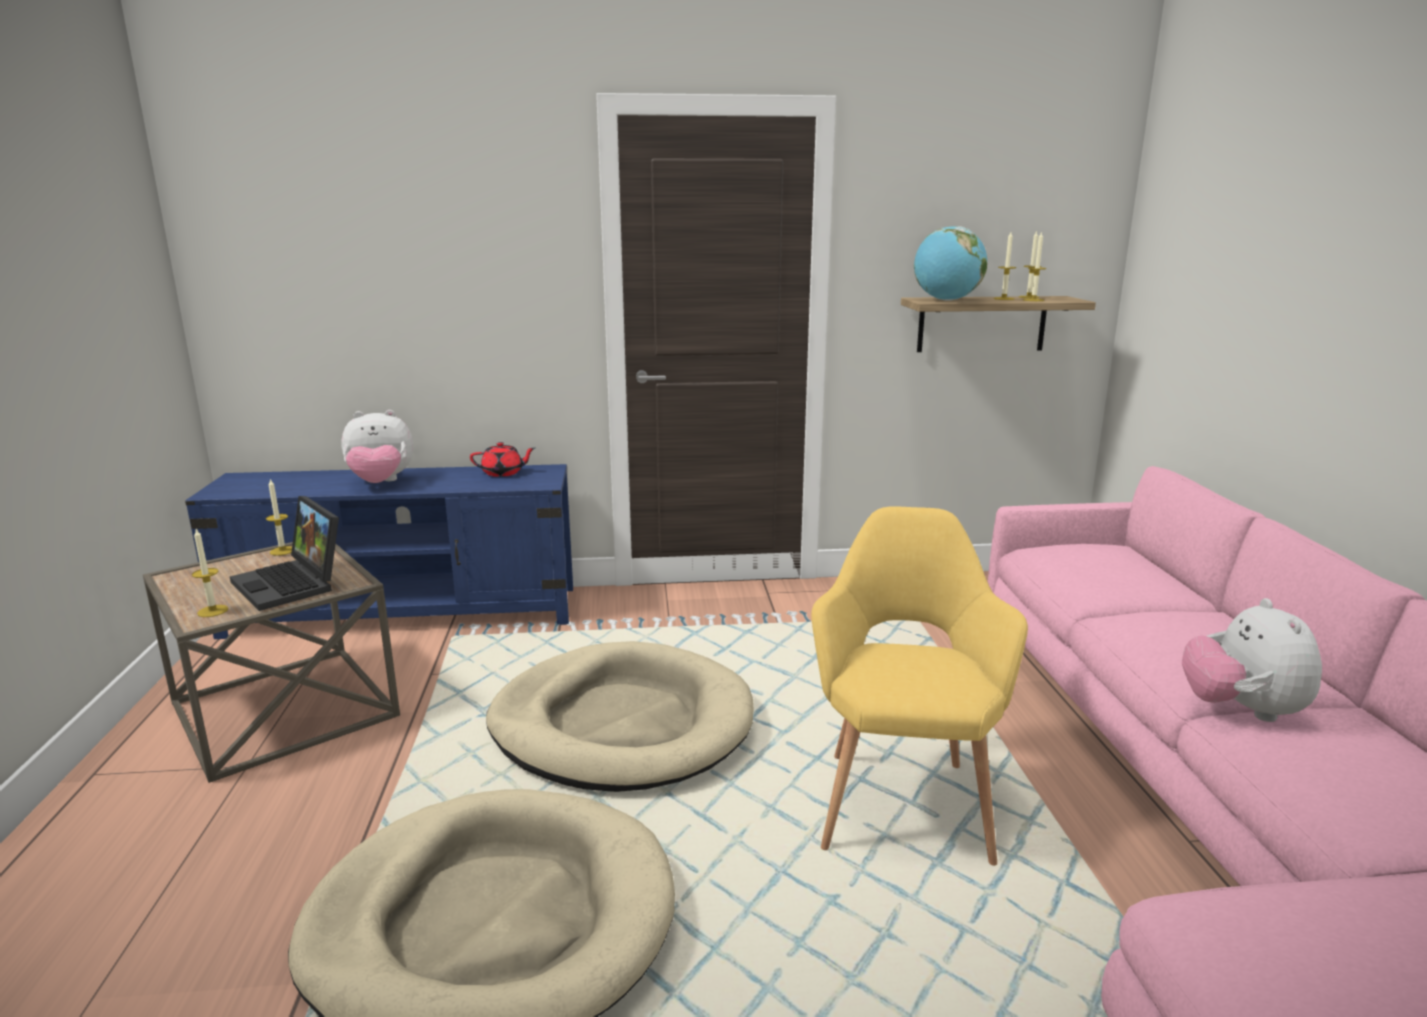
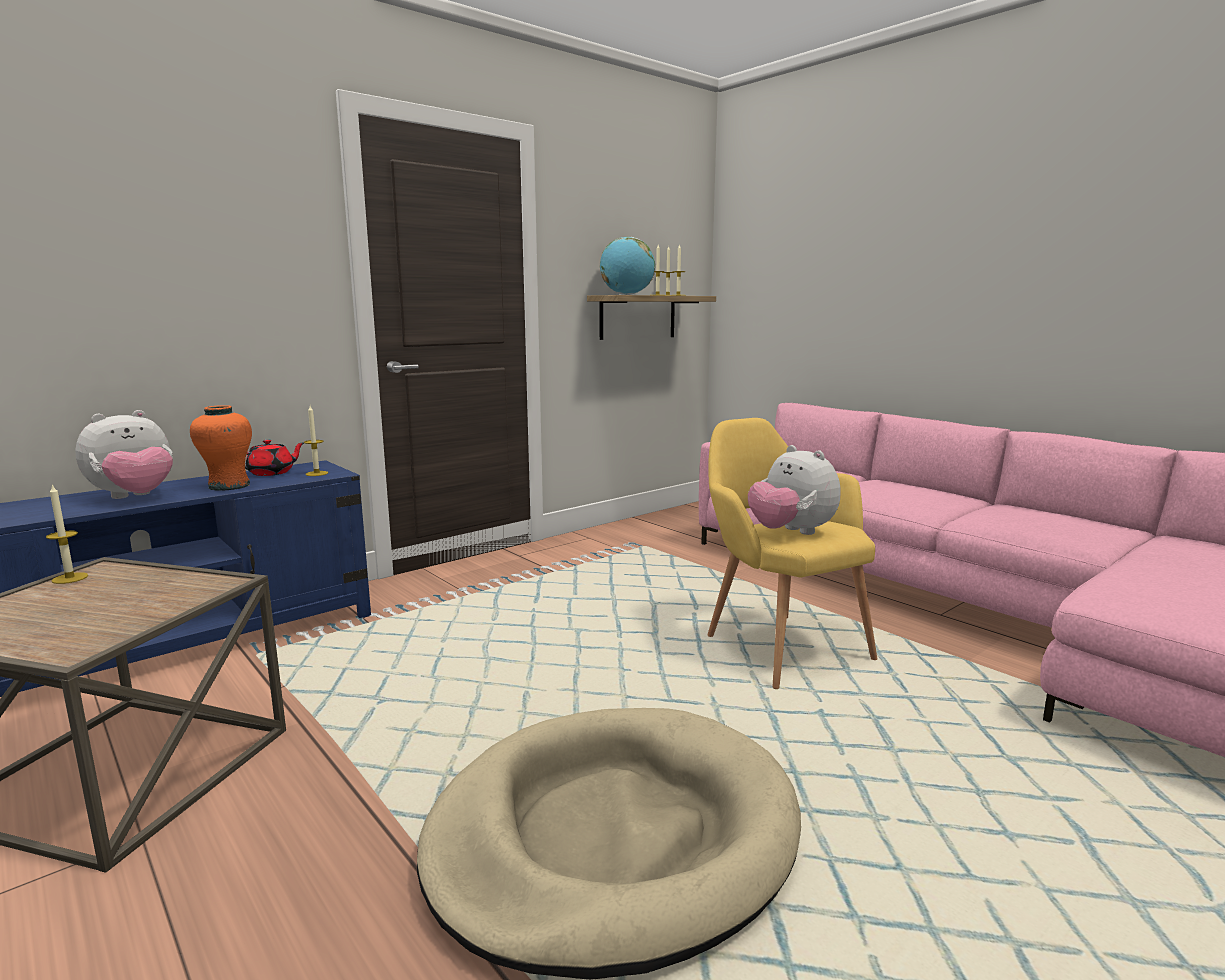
camera: 35 degrees left, 5 degrees down
candle [192,529,228,617] -> candle moved to [304,406,328,476]
laptop [230,496,339,611] -> none
beige dog bed [486,641,754,792] -> none
plush toy [1182,598,1322,722] -> plush toy moved to [748,445,840,535]
none -> orange vase [190,405,252,491]

